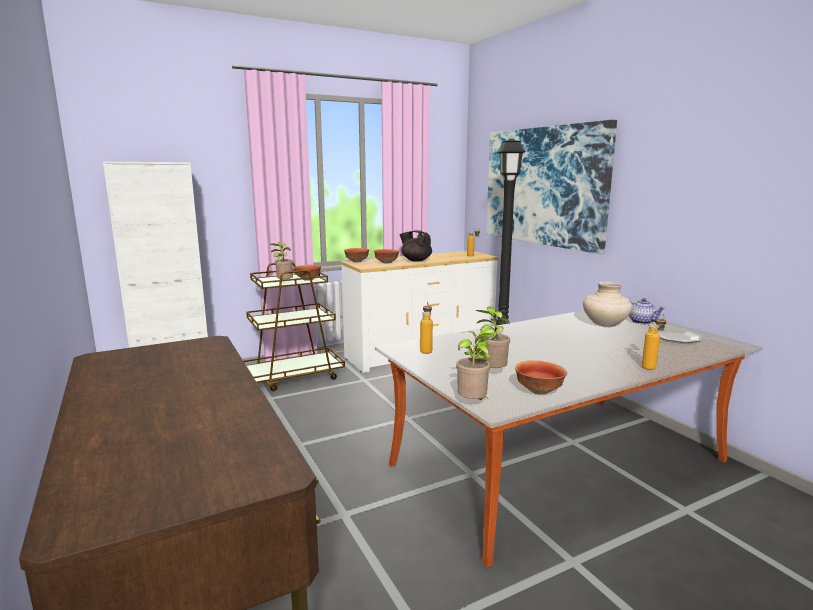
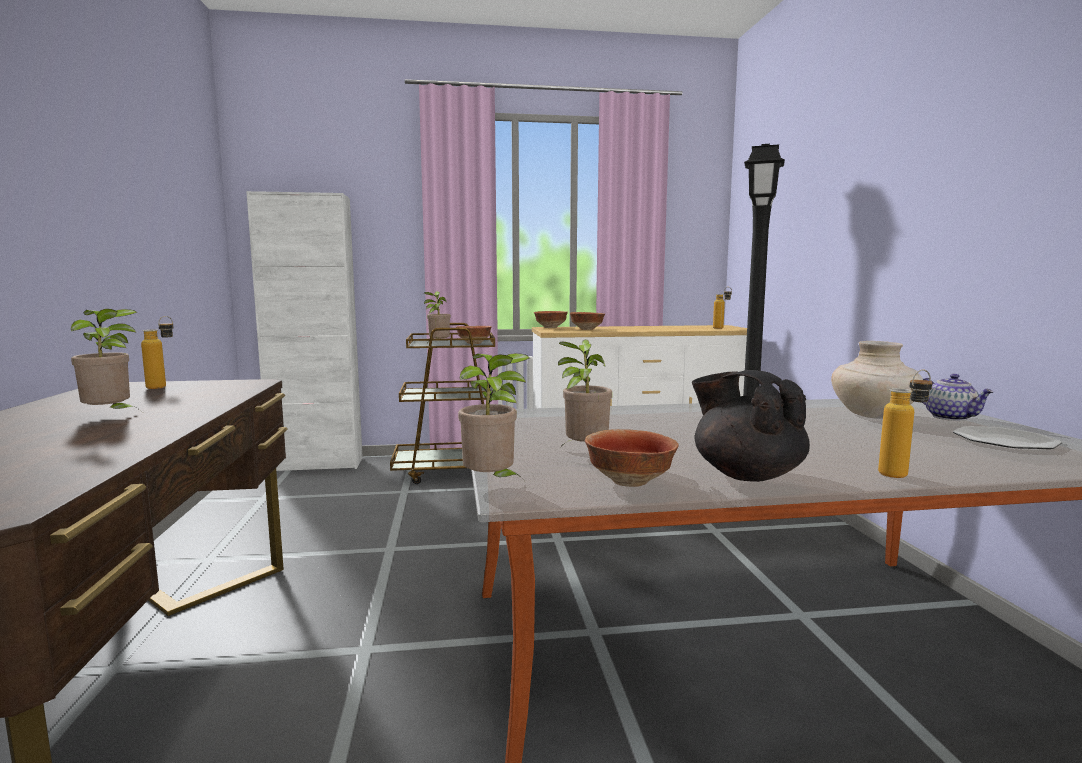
camera: 20 degrees right, 5 degrees down
black teapot [400,230,432,262] -> black teapot moved to [692,370,810,482]
bottle [420,301,433,354] -> bottle moved to [141,316,173,389]
picture [486,120,617,254] -> none
none -> potted plant [71,309,141,411]

